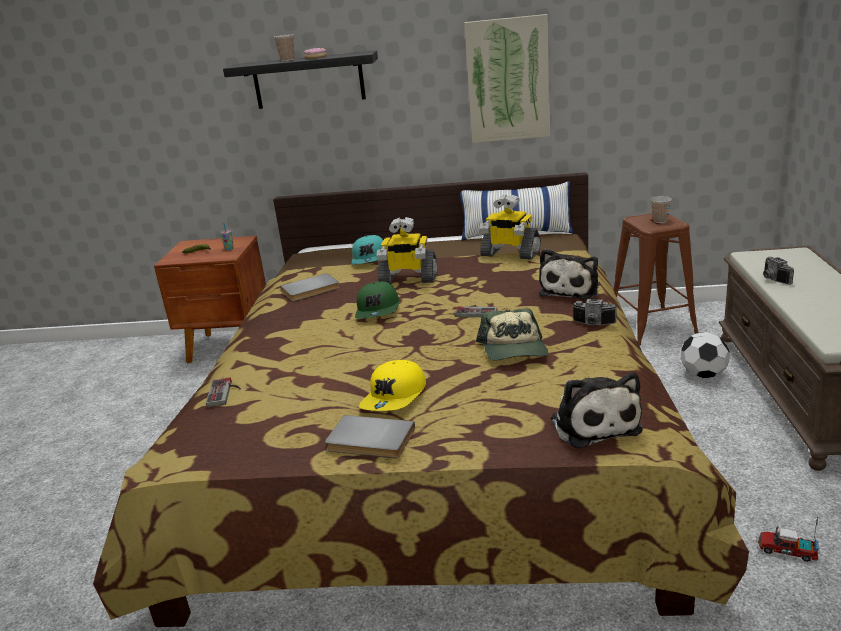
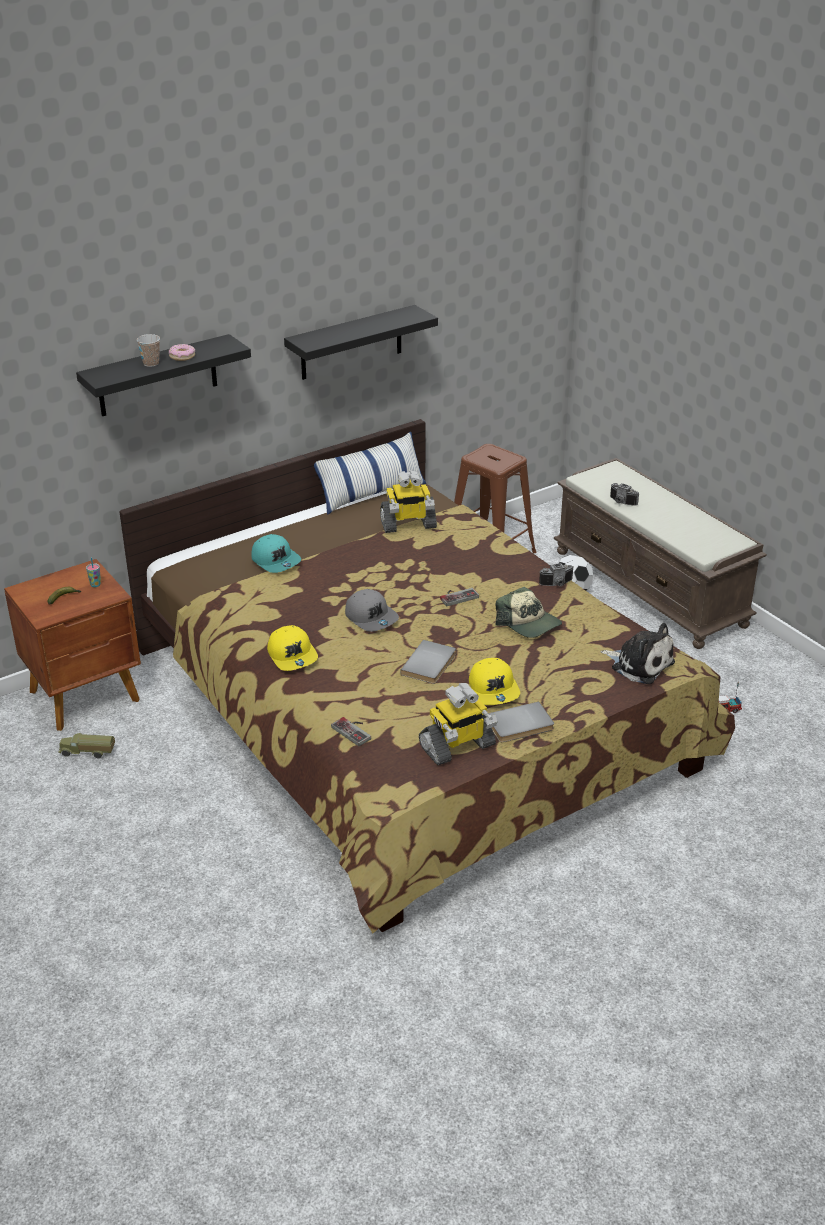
camera: 40 degrees left, 10 degrees up
grey book [280,273,340,301] -> grey book moved to [400,640,456,684]
green cap [355,281,399,319] -> grey cap [345,589,399,632]
toy robot [377,217,438,284] -> toy robot moved to [419,683,497,765]
picture [464,14,550,143] -> black shelf [284,305,438,380]
plush toy [539,249,599,300] -> none
cup [651,196,671,223] -> none
none -> toy truck [59,733,115,758]
none -> yellow cap [267,625,318,671]

